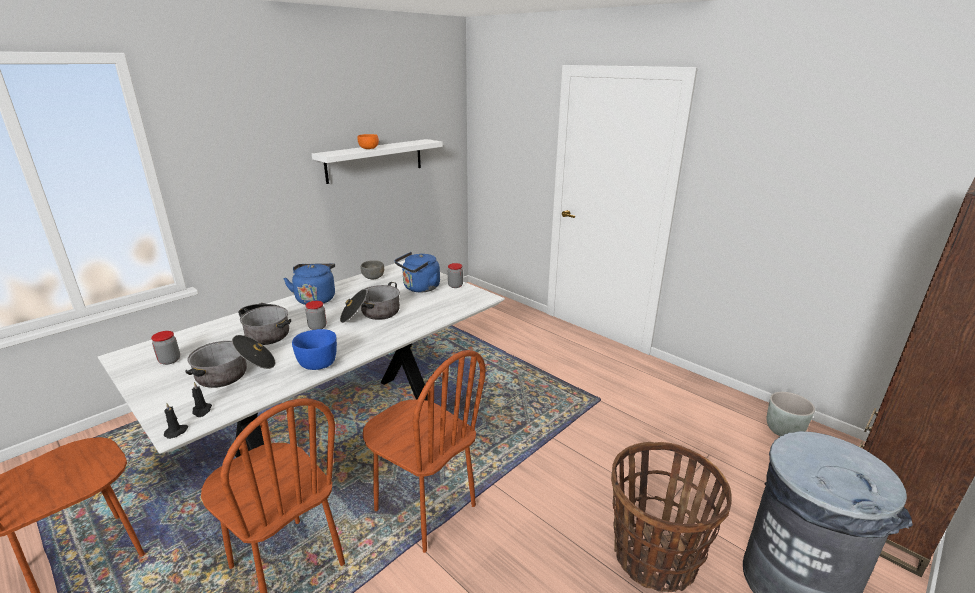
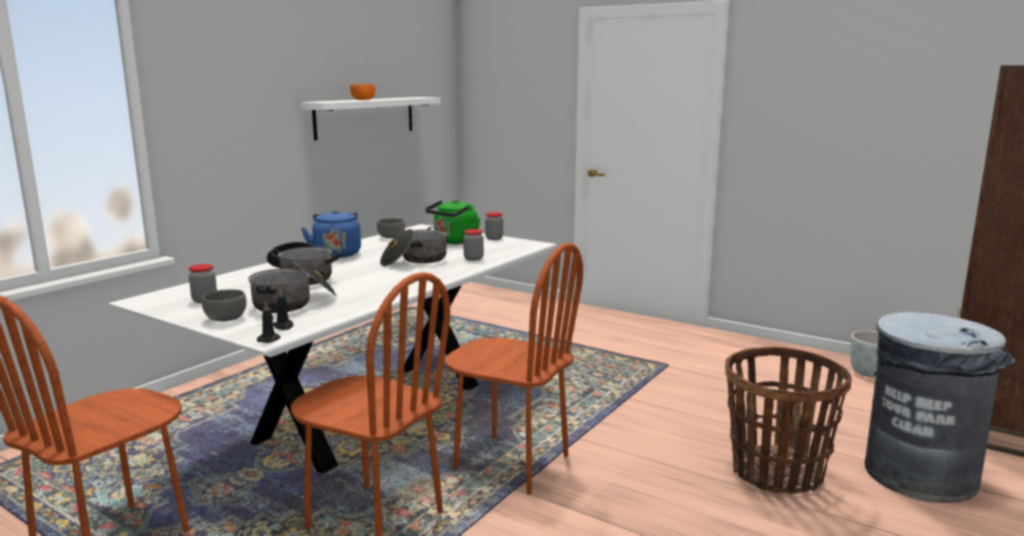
camera: 10 degrees left, 10 degrees down
blue bowl [292,329,337,370] -> none
jar [305,301,327,330] -> jar moved to [463,229,484,261]
blue kettle [395,252,440,292] -> green kettle [425,199,480,244]
none -> grey bowl [202,289,246,321]

